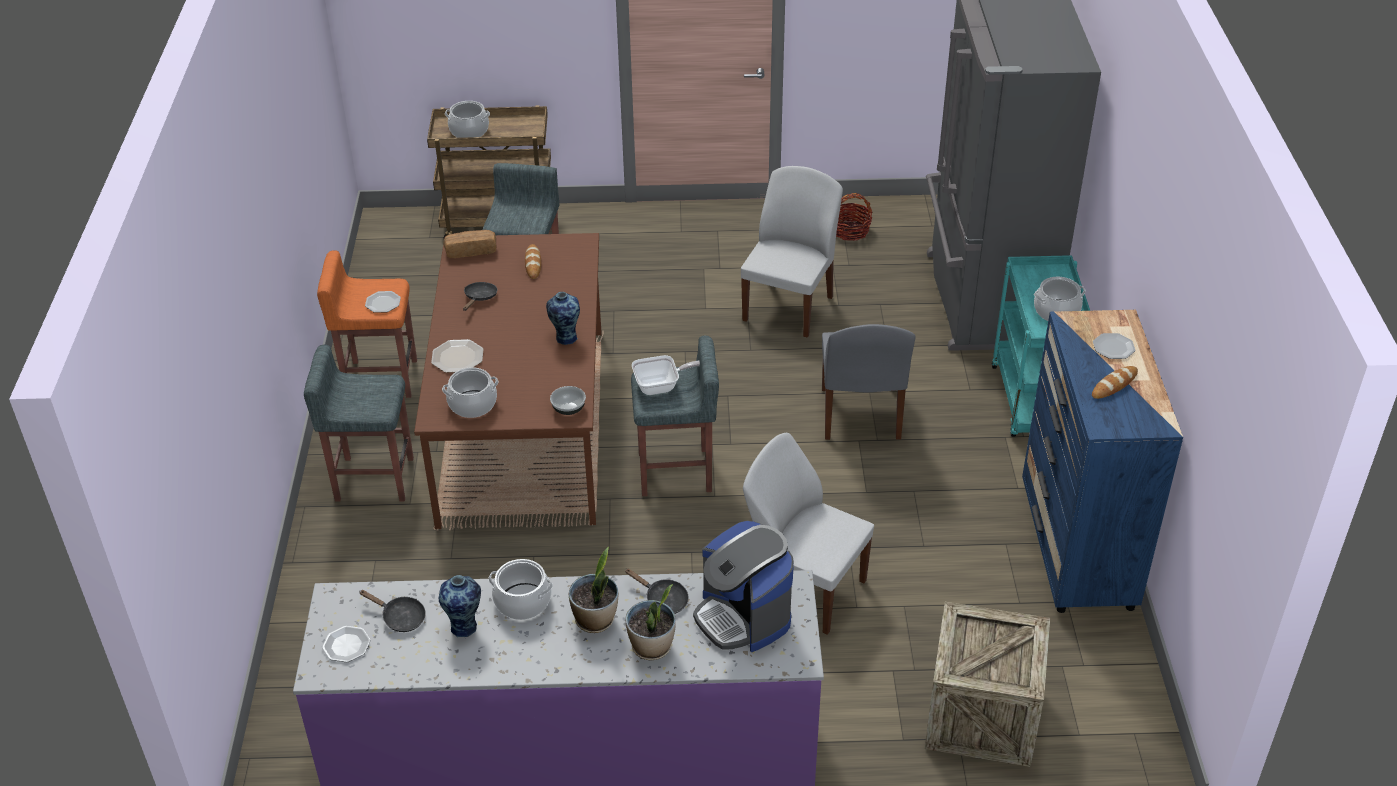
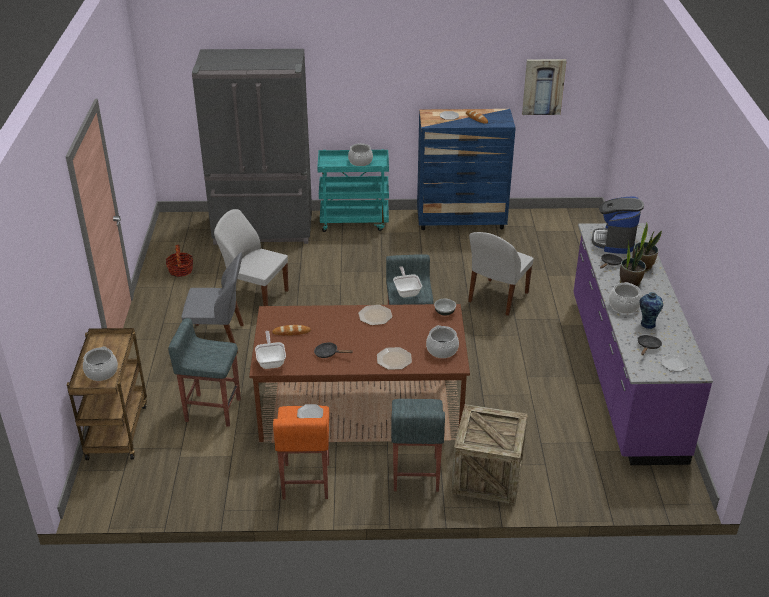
camera: 90 degrees left, 5 degrees down
bread [444,230,496,258] -> frying pan [255,331,286,369]
vase [546,292,580,345] -> plate [358,305,392,325]
coffee machine [693,521,794,652] -> coffee machine turned 135 degrees clockwise [592,196,644,254]
grey chair [822,324,915,440] -> grey chair moved to [181,253,244,353]
crate [924,602,1050,767] -> crate moved to [451,404,528,504]
none -> picture [522,59,567,115]

